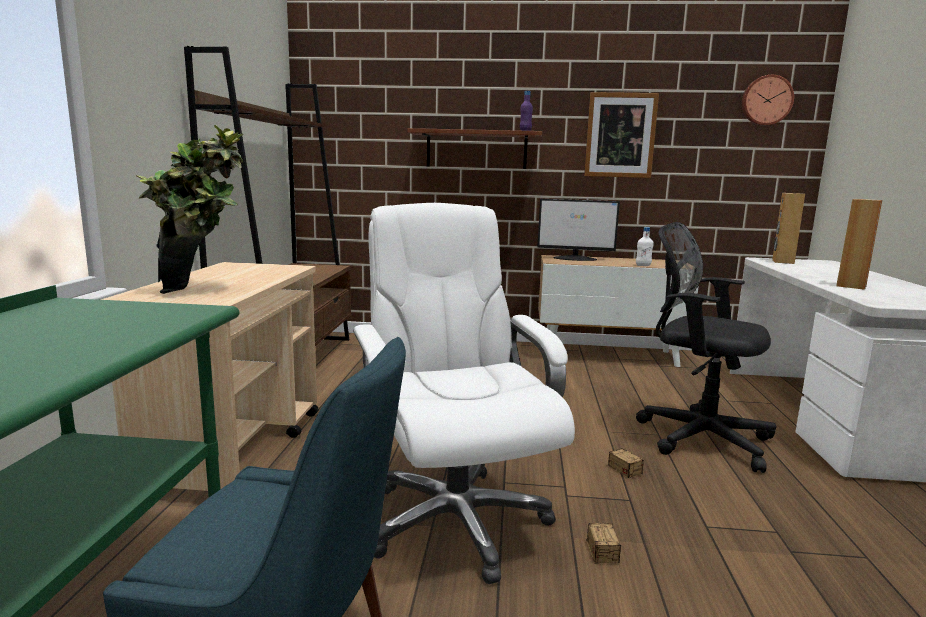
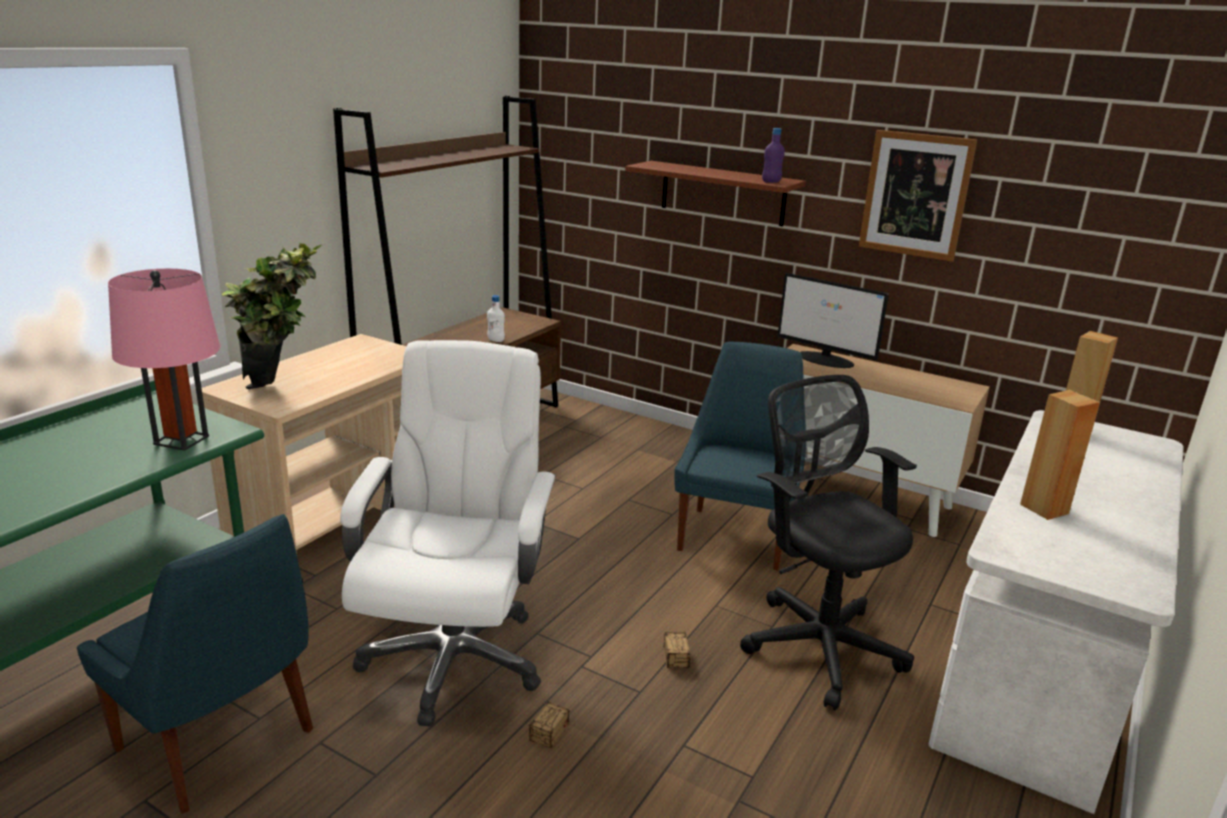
camera: 25 degrees right, 10 degrees up
white bottle [636,227,654,266] -> white bottle moved to [487,295,505,342]
wall clock [742,75,794,126] -> none
none -> pink table lamp [108,269,221,451]
none -> blue chair [674,342,805,571]

